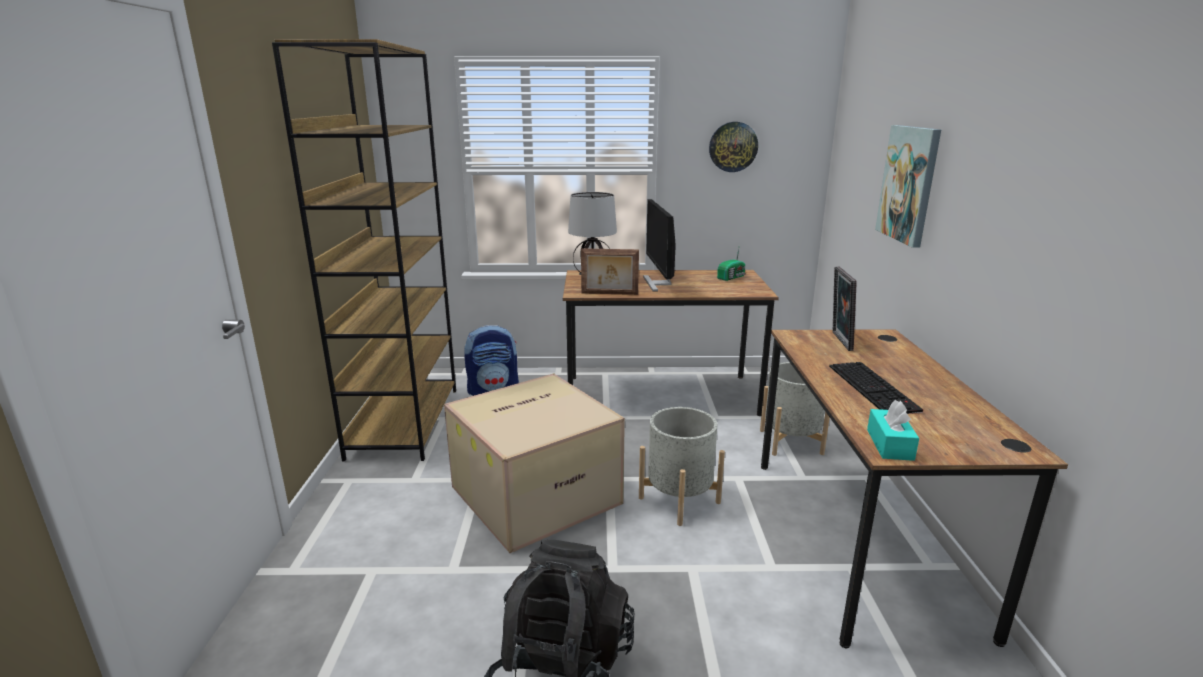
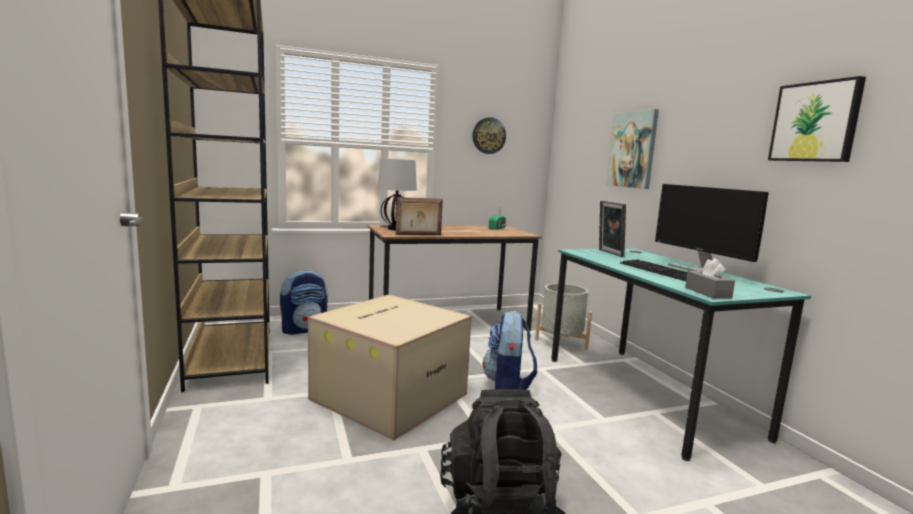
camera: 20 degrees left, 10 degrees down
grey planter [639,407,725,526] -> backpack [483,311,537,390]
monitor [643,199,676,292] -> monitor moved to [655,184,769,276]
brown desk [761,330,1068,648] -> turquoise desk [551,249,811,461]
turquoise tissue box [867,400,919,461] -> grey tissue box [685,258,735,299]
none -> picture [768,76,866,162]

